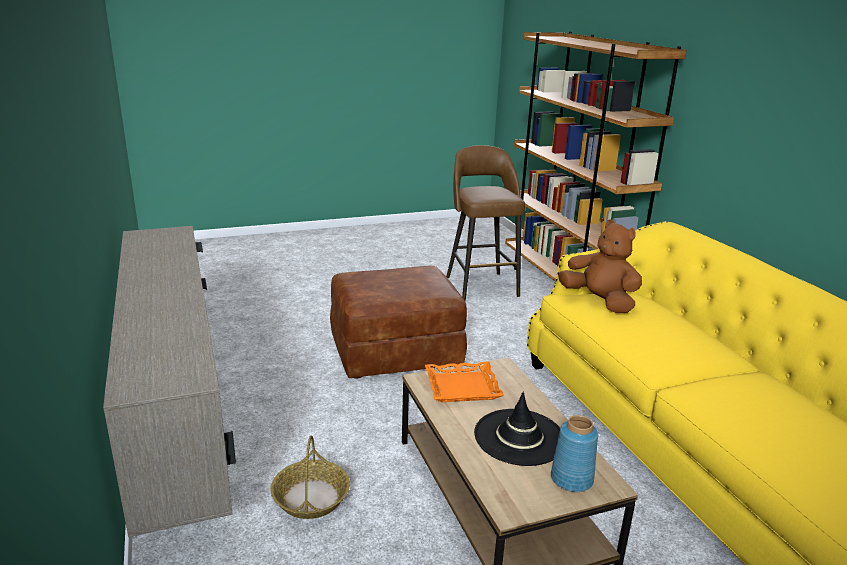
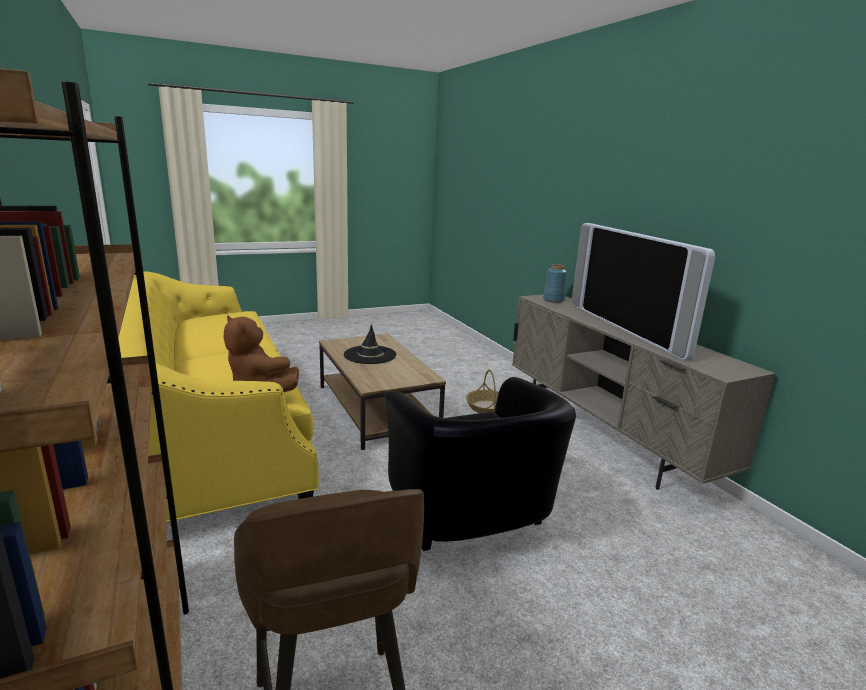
camera: 175 degrees right, 5 degrees down
brown ottoman [330,266,467,379] -> black armchair [385,377,576,551]
orange tray [425,362,504,402] -> none
blue vase [551,415,598,492] -> blue vase moved to [543,264,567,303]
none -> television [572,223,715,360]

